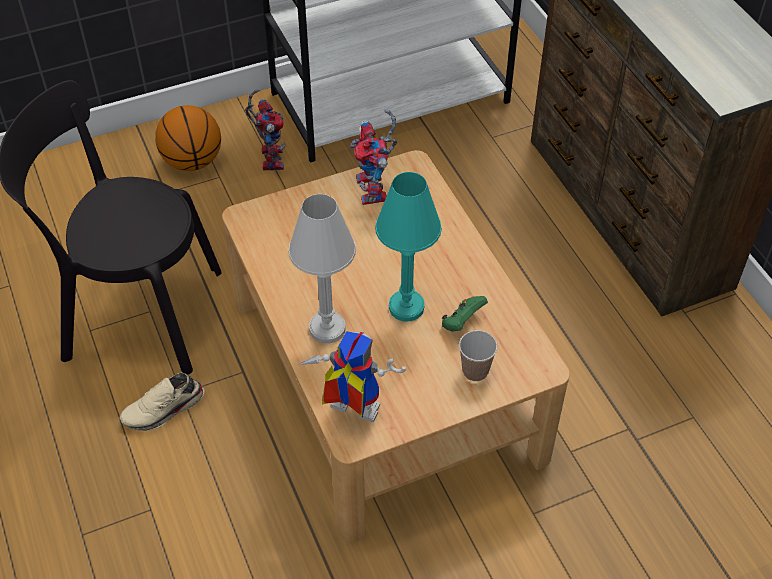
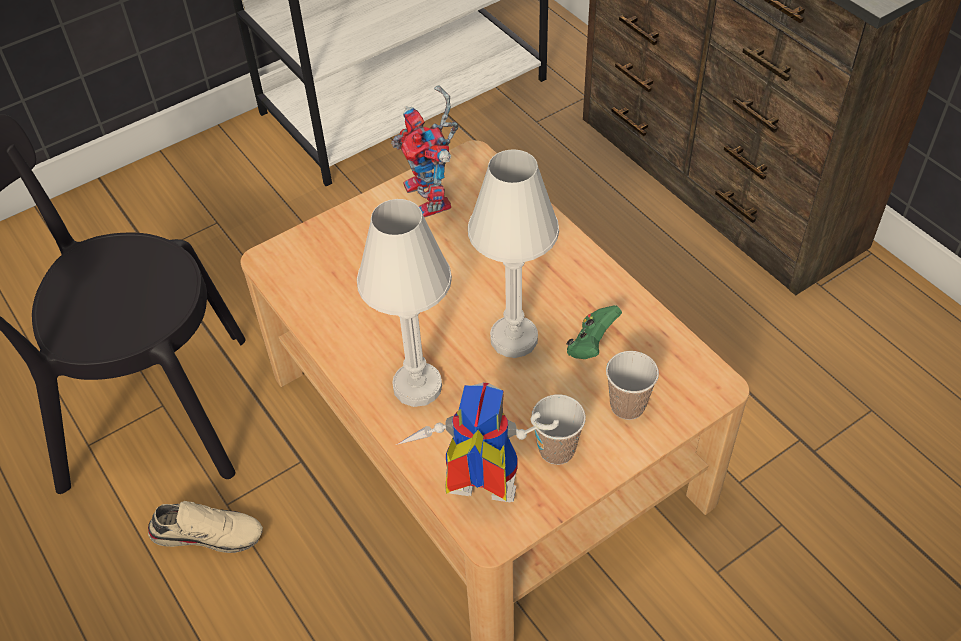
camera: 10 degrees left, 0 degrees up
beige shoe [120,373,205,431] -> beige shoe turned 135 degrees counterclockwise [148,501,263,553]
basketball [155,105,221,171] -> none
toy robot [245,89,286,171] -> none
turquoise table lamp [375,172,442,321] -> white table lamp [468,149,559,358]
none -> cup [531,394,586,465]

